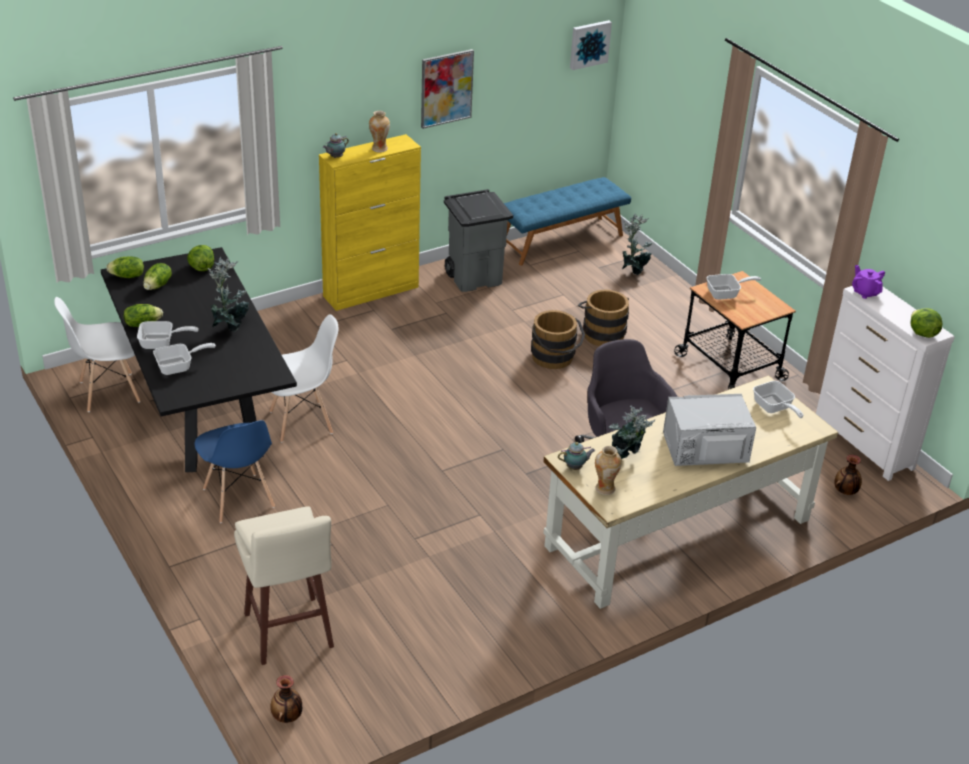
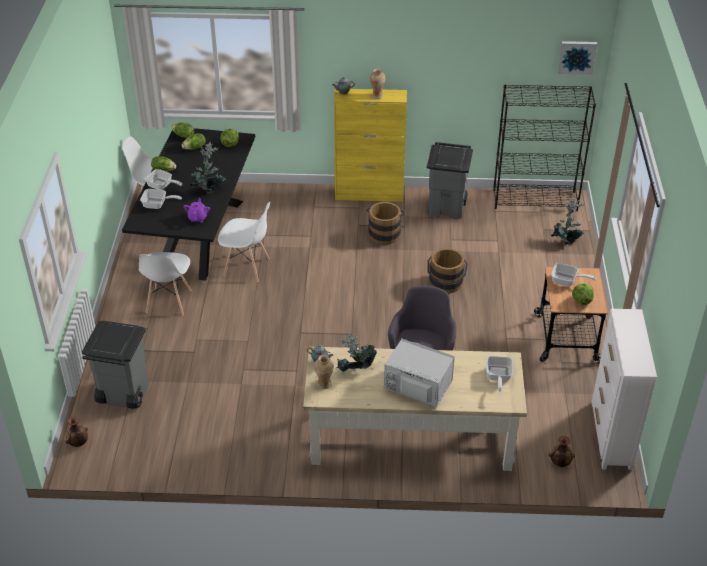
camera: 35 degrees right, 5 degrees up
blue chair [195,420,275,523] -> white chair [139,252,192,315]
beige stool [234,506,334,665] -> grey trash can [82,321,149,409]
picture [421,49,474,129] -> none
blue bench [504,177,631,265] -> black bookcase [493,84,596,211]
brown bucket [578,290,629,346] -> brown bucket moved to [366,202,404,245]
purple teapot [852,265,885,299] -> purple teapot moved to [183,198,210,222]
lettuce [911,308,942,338] -> lettuce moved to [572,283,594,305]

